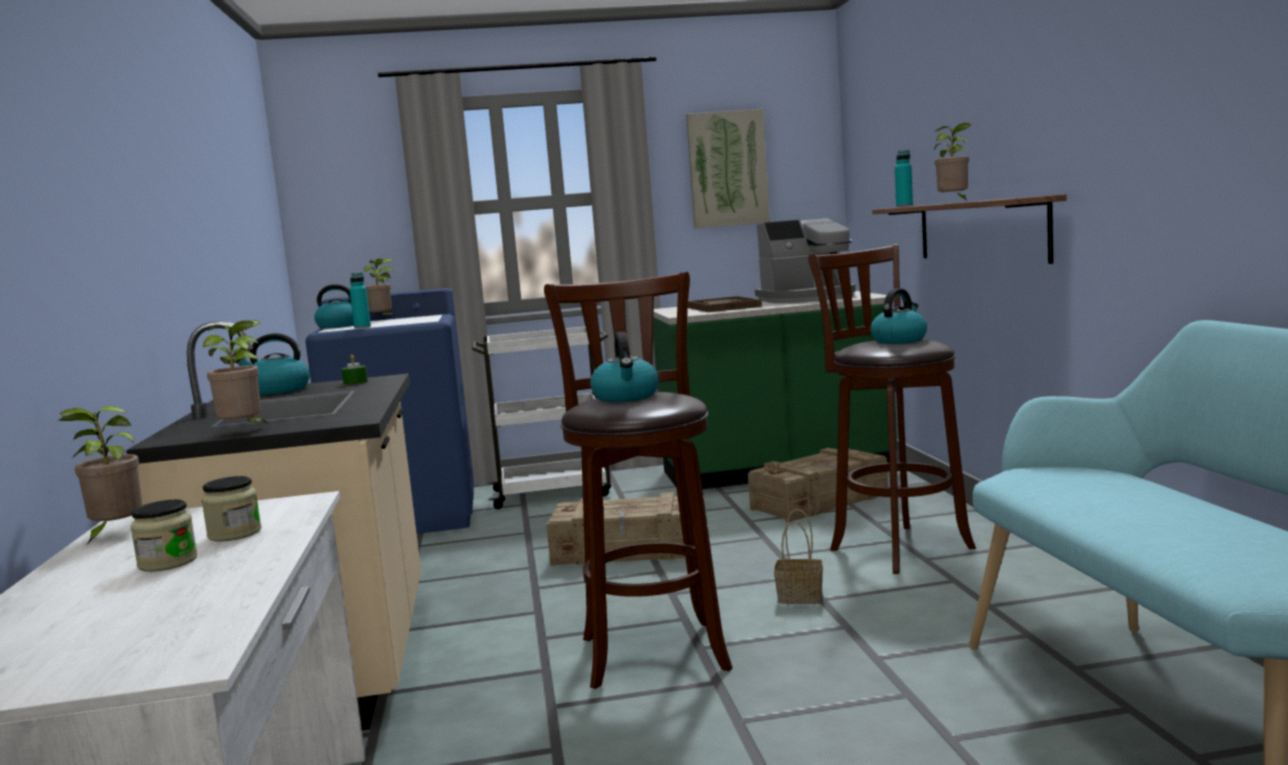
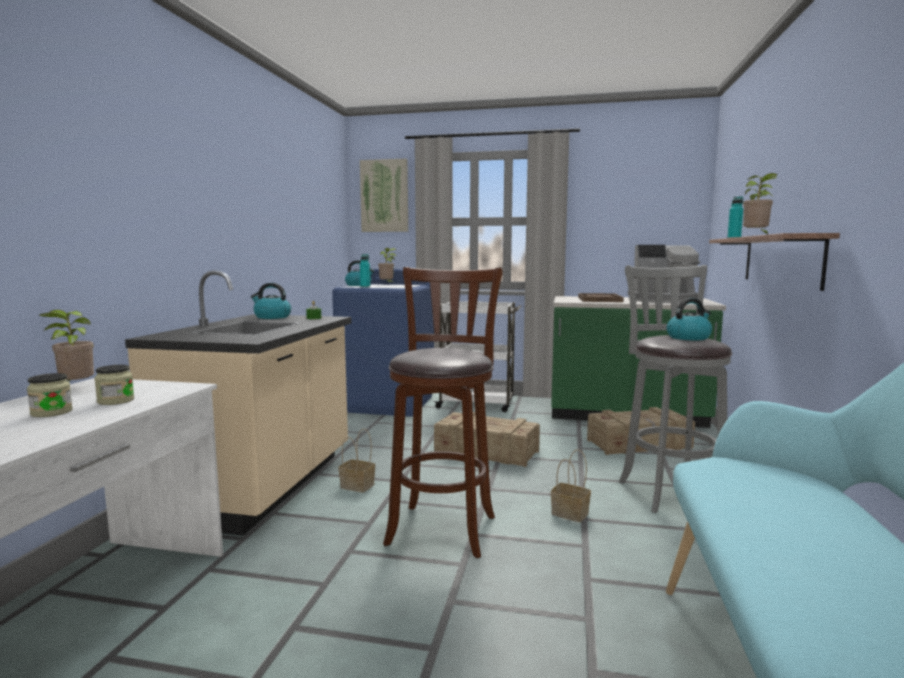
camera: 20 degrees right, 0 degrees up
potted plant [203,320,270,425] -> none
kettle [590,332,659,402] -> none
picture [686,109,770,229] -> picture moved to [360,159,408,232]
brown stool [808,244,976,574] -> grey stool [619,265,732,513]
none -> basket [338,428,375,492]

